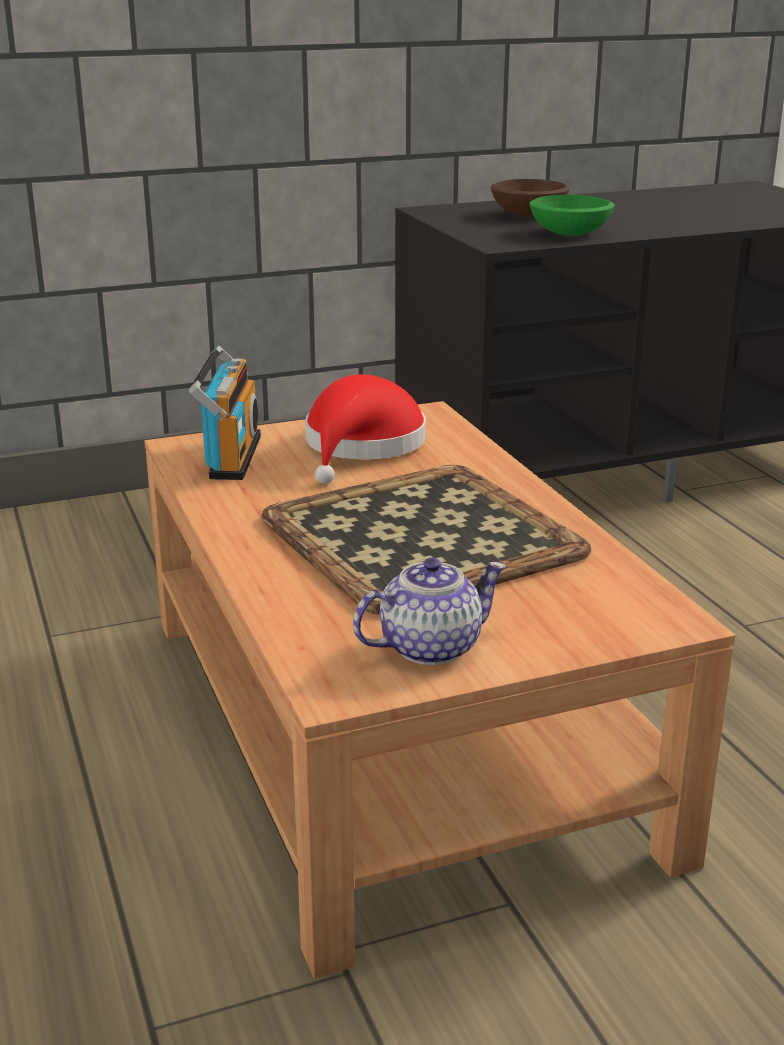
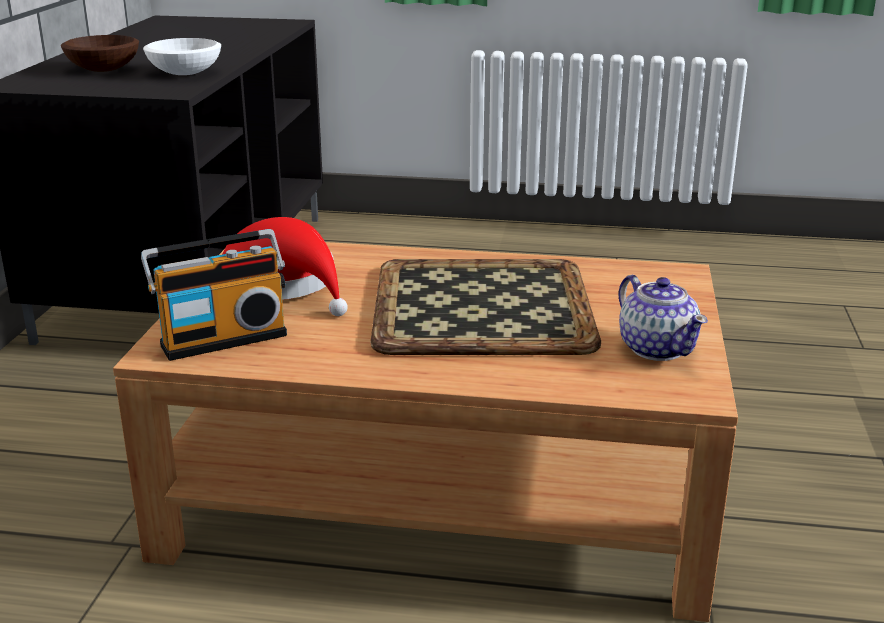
camera: 60 degrees left, 0 degrees up
radio [189,346,261,480] -> radio turned 120 degrees clockwise [141,229,287,361]
teapot [353,558,507,665] -> teapot turned 150 degrees clockwise [619,275,708,361]
green bowl [530,195,614,236] -> white bowl [143,38,221,75]

